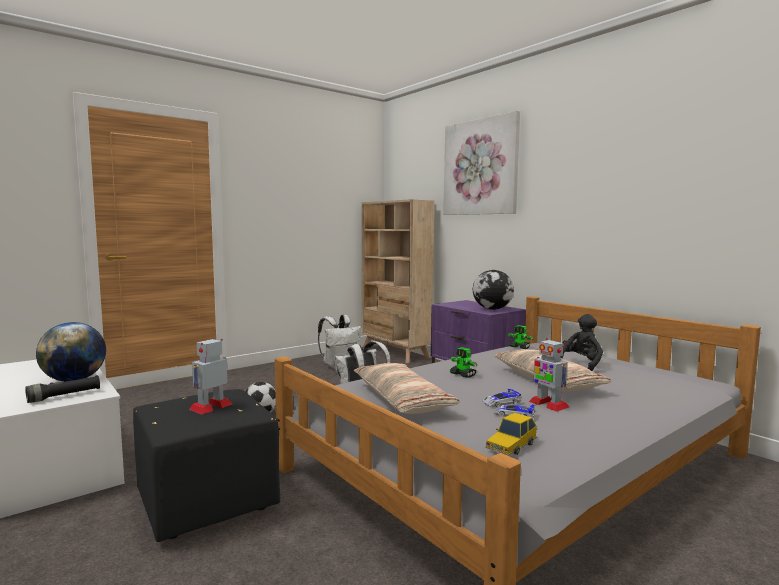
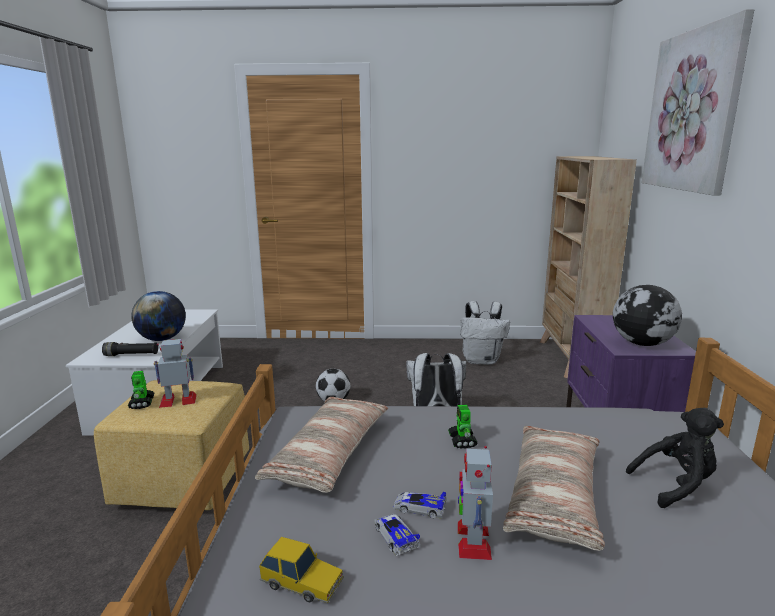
camera: 40 degrees right, 10 degrees up
black ottoman [133,389,280,542] -> yellow ottoman [94,380,249,510]
toy car [485,413,537,456] -> toy car turned 150 degrees counterclockwise [259,537,344,603]
toy robot [508,325,533,349] -> toy robot moved to [128,371,154,409]

